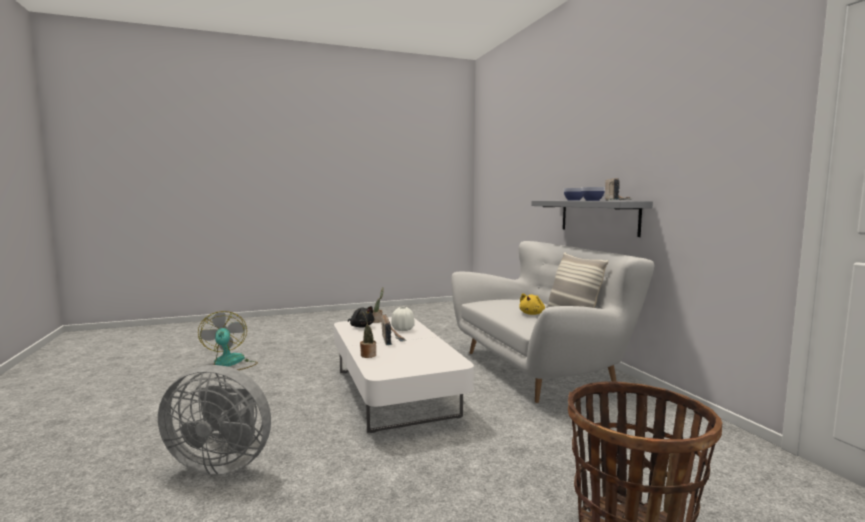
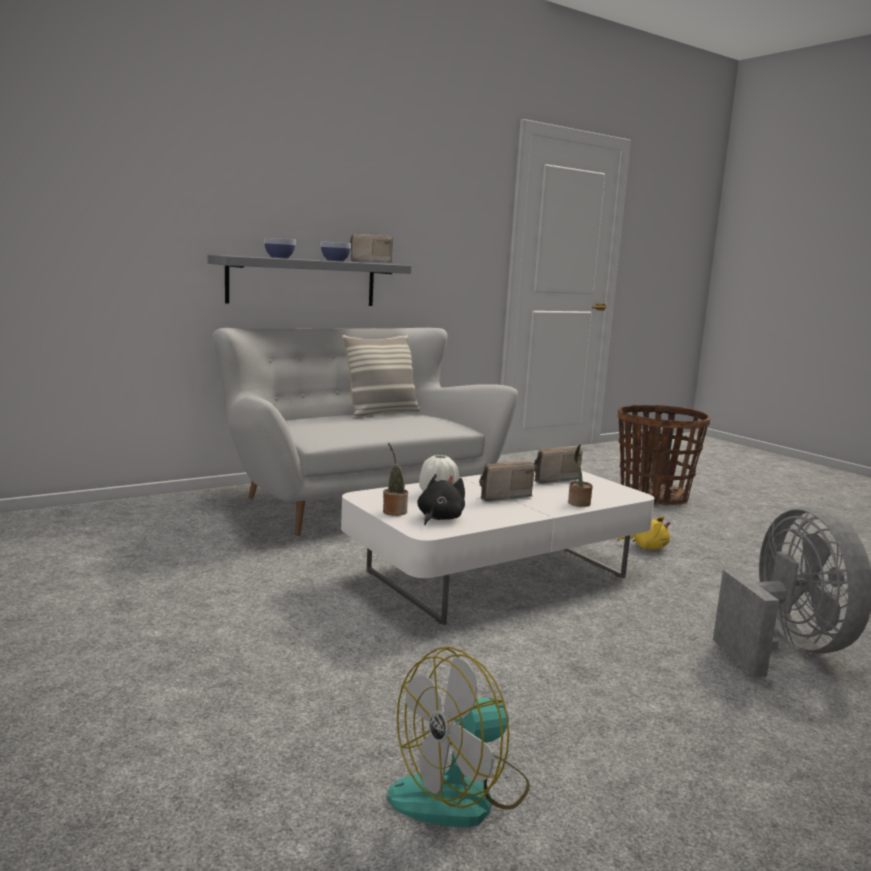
camera: 105 degrees left, 5 degrees up
yellow plush toy [519,293,545,315] -> yellow plush toy moved to [618,517,670,550]
none -> radio [533,447,583,484]

